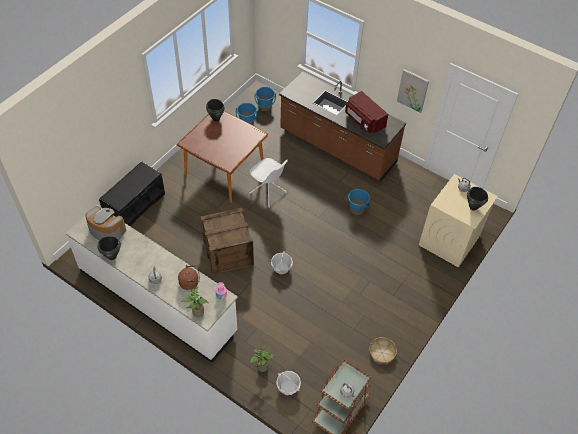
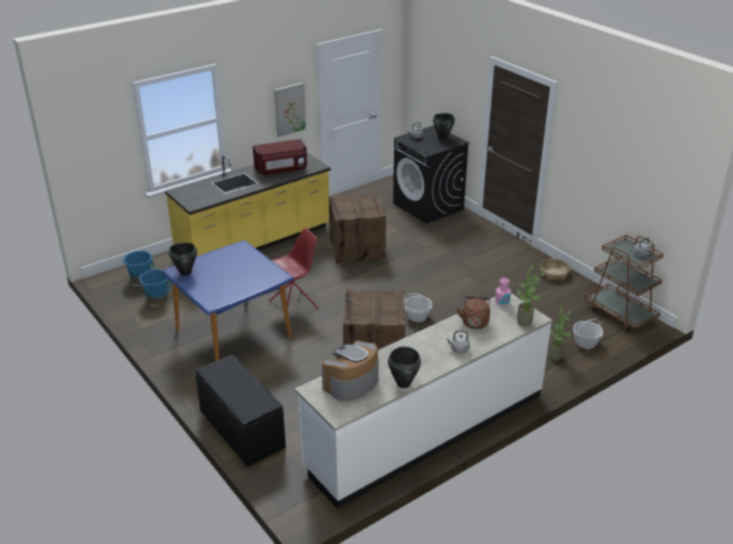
camera: 70 degrees left, 20 degrees down
brown dining table [177,111,268,203] -> blue dining table [162,240,294,362]
white chair [249,158,288,208] -> red chair [269,228,318,319]
brown counter [279,72,406,181] -> yellow counter [165,153,331,257]
blue bucket [348,189,370,215] -> crate [329,193,386,264]
beige washing machine [419,174,498,267] -> black washing machine [393,125,470,224]

